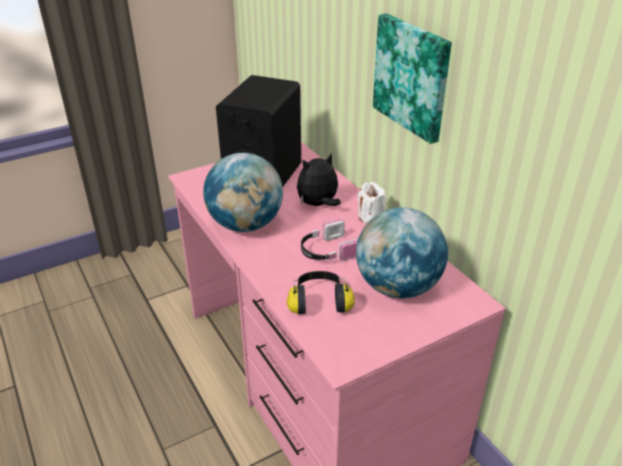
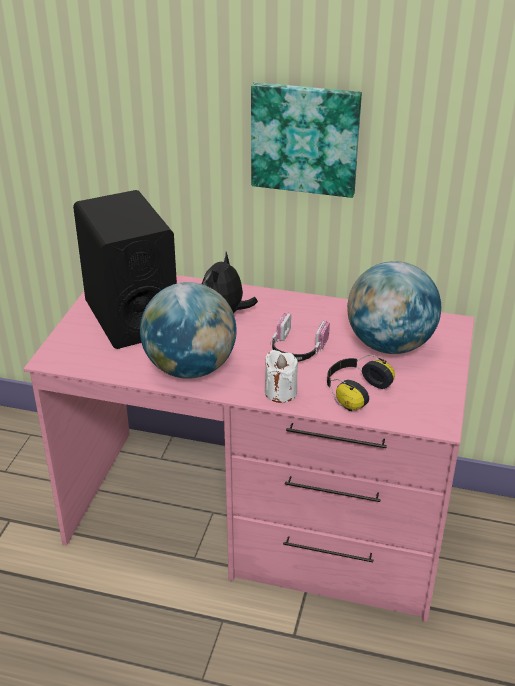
camera: 45 degrees left, 0 degrees up
white candle [358,182,386,224] -> white candle moved to [265,350,298,403]

